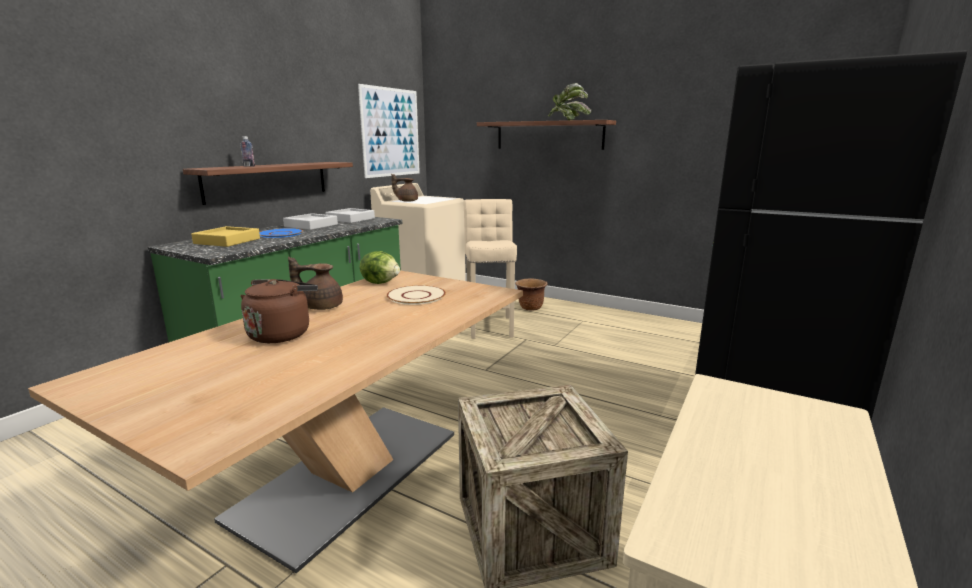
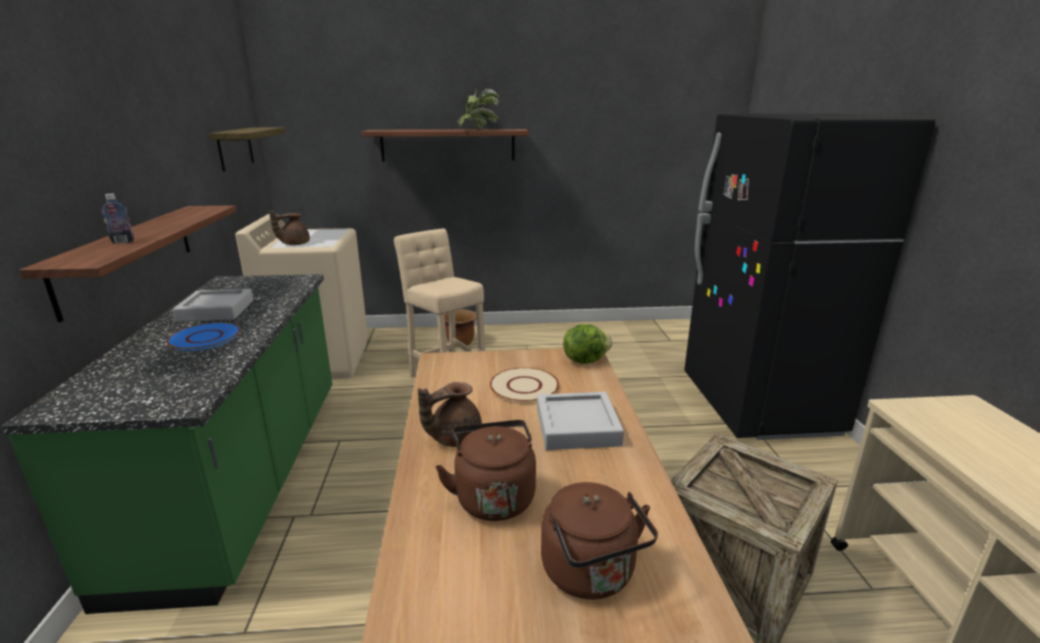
camera: 35 degrees left, 5 degrees up
yellow tray [191,226,260,247] -> none
grey tray [325,208,375,223] -> grey tray moved to [537,392,624,450]
picture [358,84,420,178] -> shelf [209,127,286,171]
lettuce [360,251,400,284] -> lettuce moved to [563,324,613,364]
none -> brown kettle [541,482,658,600]

